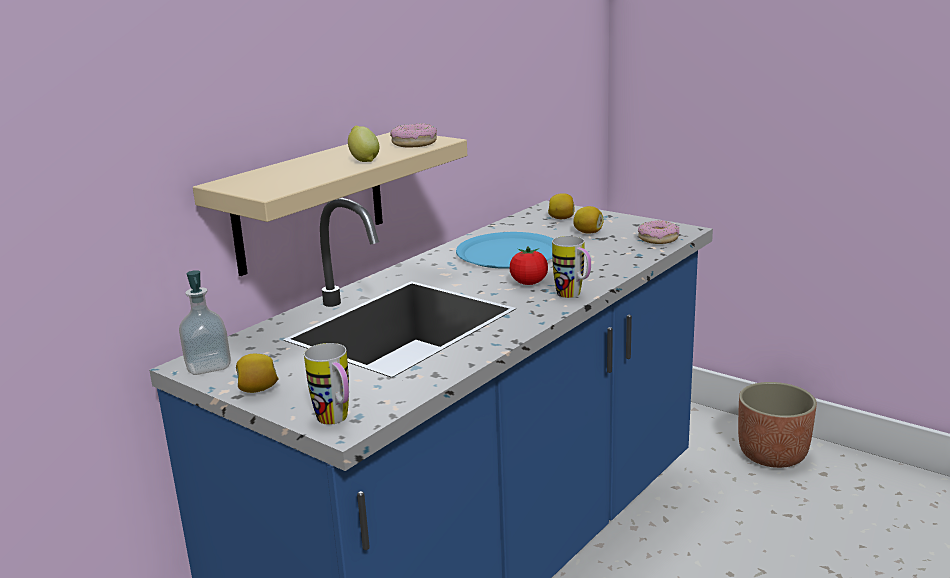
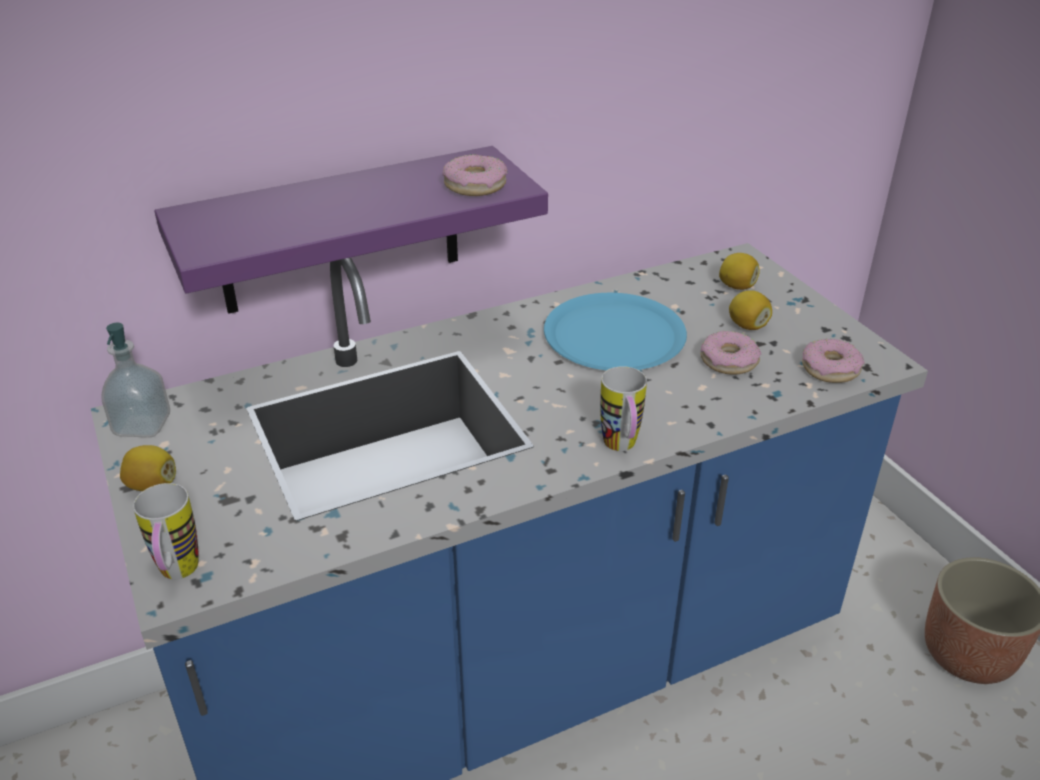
camera: 25 degrees right, 15 degrees up
beige shelf [193,132,467,276] -> purple shelf [154,146,548,314]
lemon [348,126,379,162] -> none
tomato [510,246,548,285] -> none
none -> donut [700,331,761,375]

